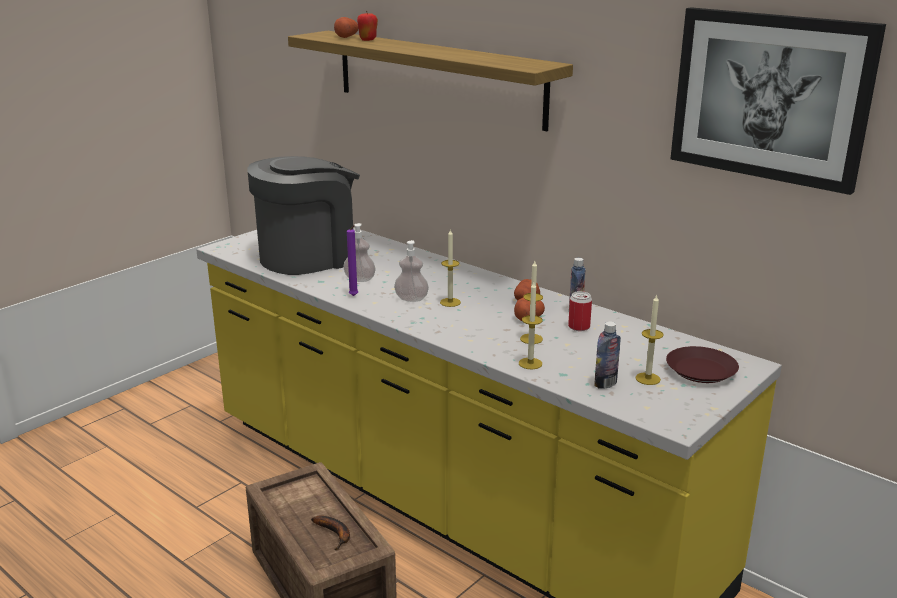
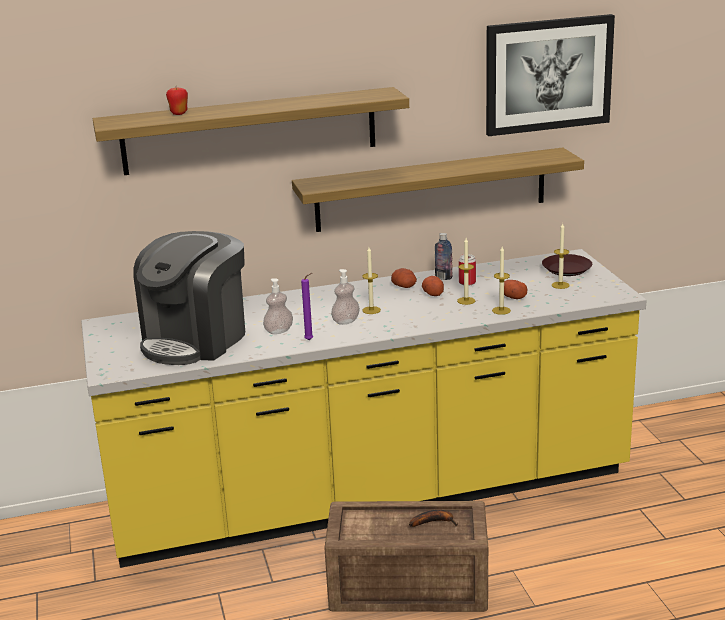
camera: 55 degrees left, 0 degrees up
coffee machine [247,156,365,275] -> coffee machine turned 150 degrees counterclockwise [133,231,245,365]
potato [334,17,358,38] -> potato moved to [504,280,527,299]
bottle [594,322,621,389] -> none
none -> shelf [292,148,584,232]

